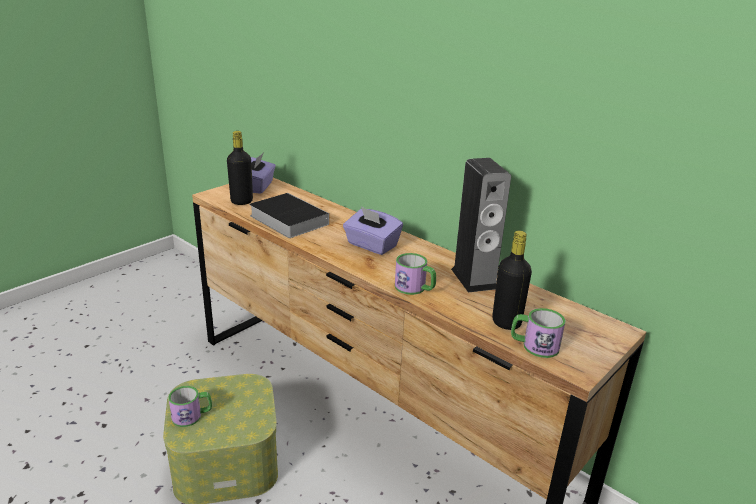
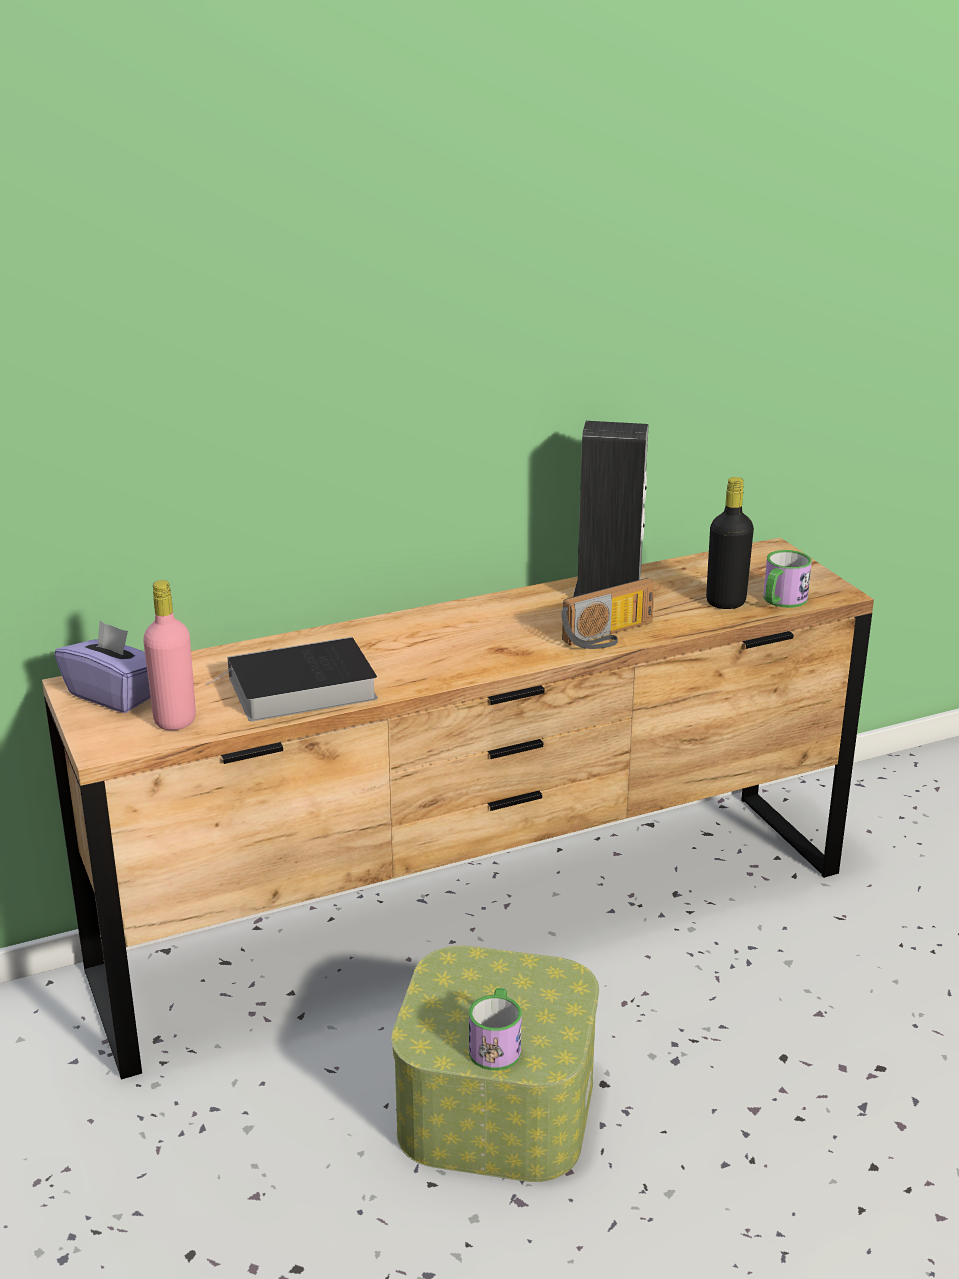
camera: 65 degrees left, 0 degrees up
black bottle [227,131,253,205] -> pink bottle [143,580,196,730]
purple tissue box [343,207,403,255] -> none
mug [395,253,436,295] -> radio [561,578,655,649]

